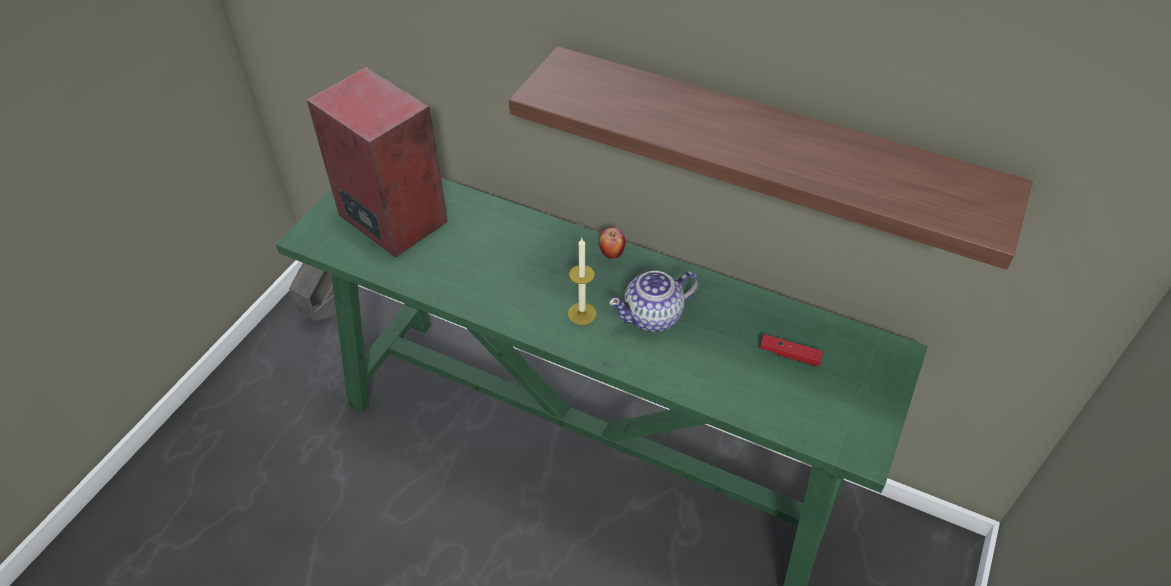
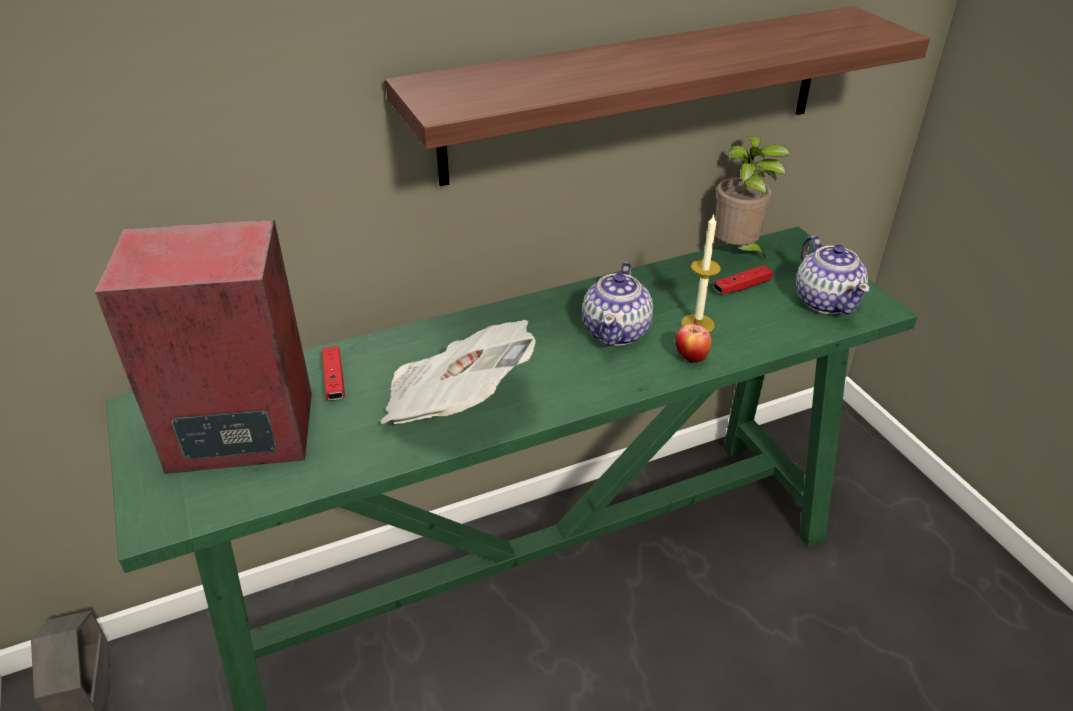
camera: 50 degrees left, 10 degrees down
candle [568,238,597,325] -> candle moved to [681,214,721,332]
apple [599,228,626,259] -> apple moved to [675,324,712,363]
none -> red game controller [322,346,345,400]
none -> newspaper [380,320,536,424]
none -> potted plant [715,135,791,259]
none -> teapot [796,236,870,314]

